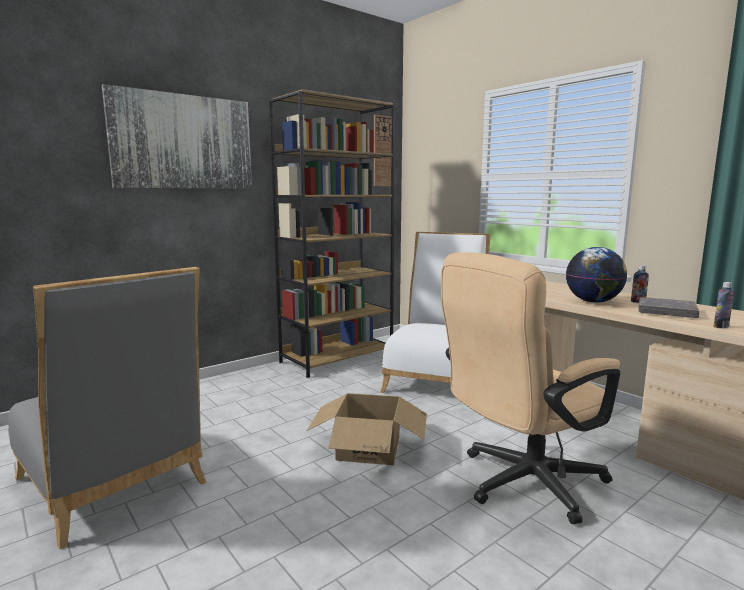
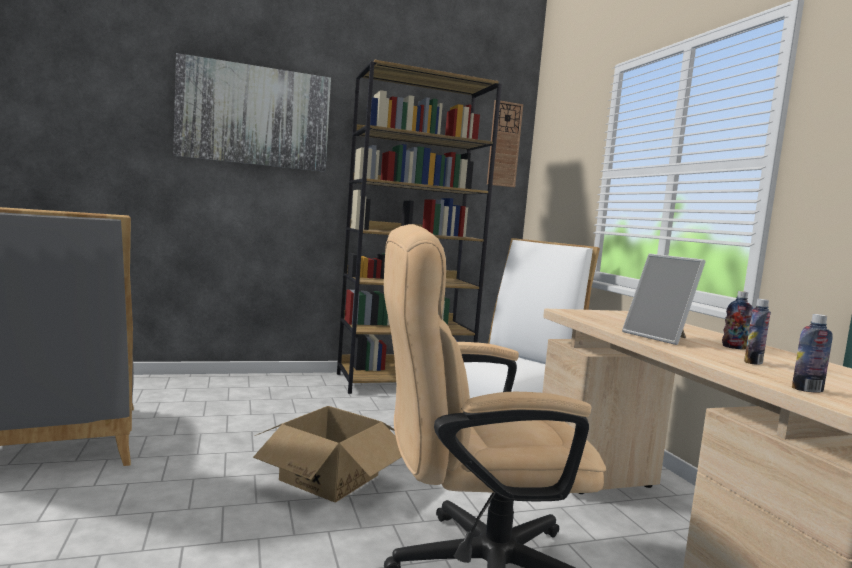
camera: 20 degrees right, 5 degrees down
globe [566,247,627,303] -> picture frame [622,254,706,345]
grey book [639,297,699,318] -> bottle [744,299,771,365]

